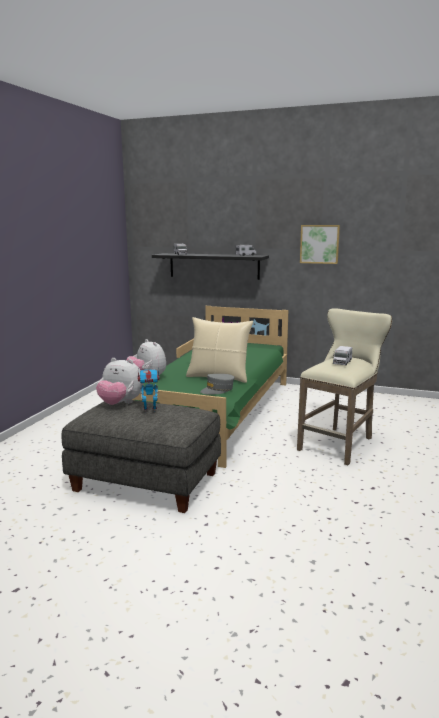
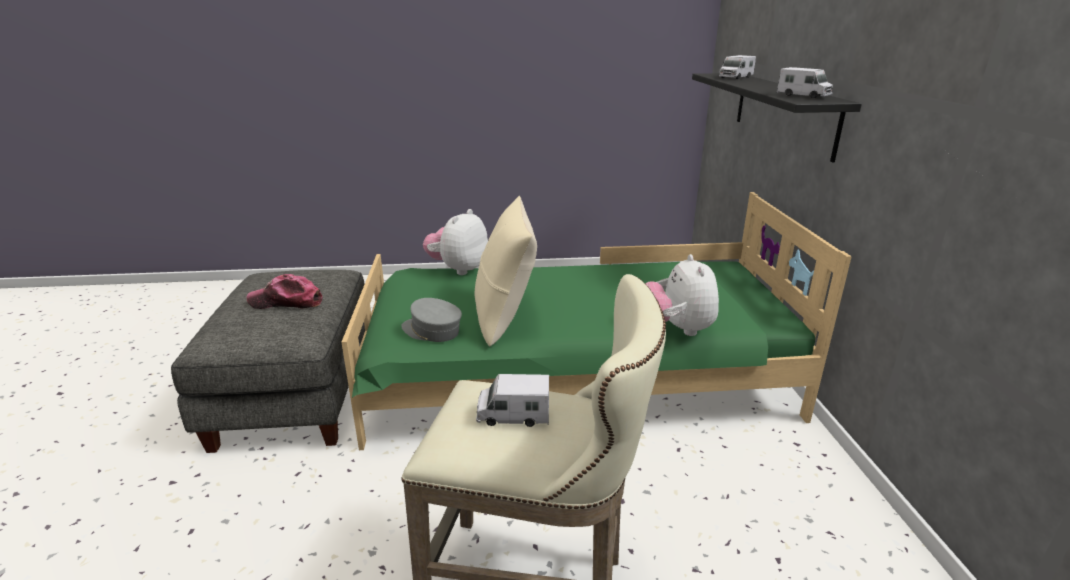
camera: 65 degrees right, 10 degrees up
plush toy [96,358,144,405] -> plush toy moved to [645,254,719,336]
toy robot [138,367,160,411] -> cap [247,274,322,309]
picture [300,225,340,264] -> none

